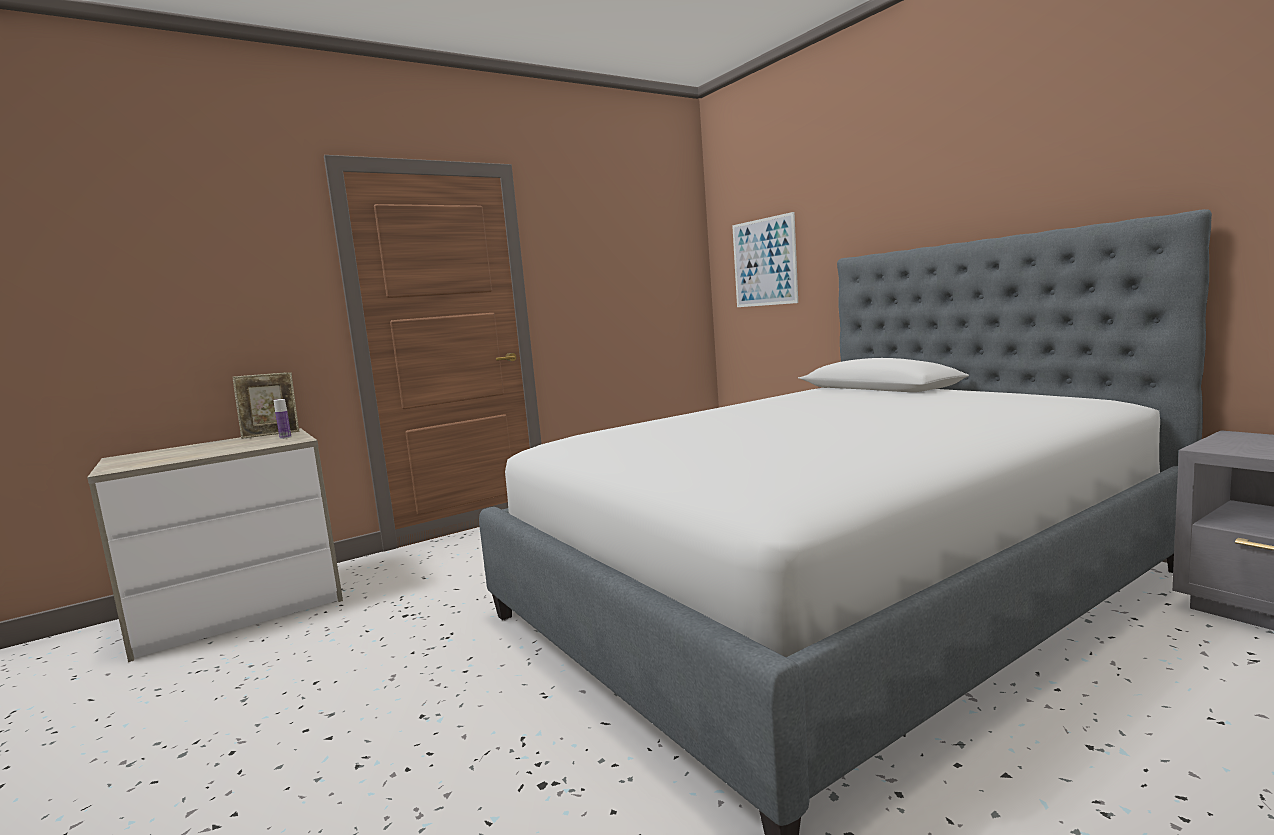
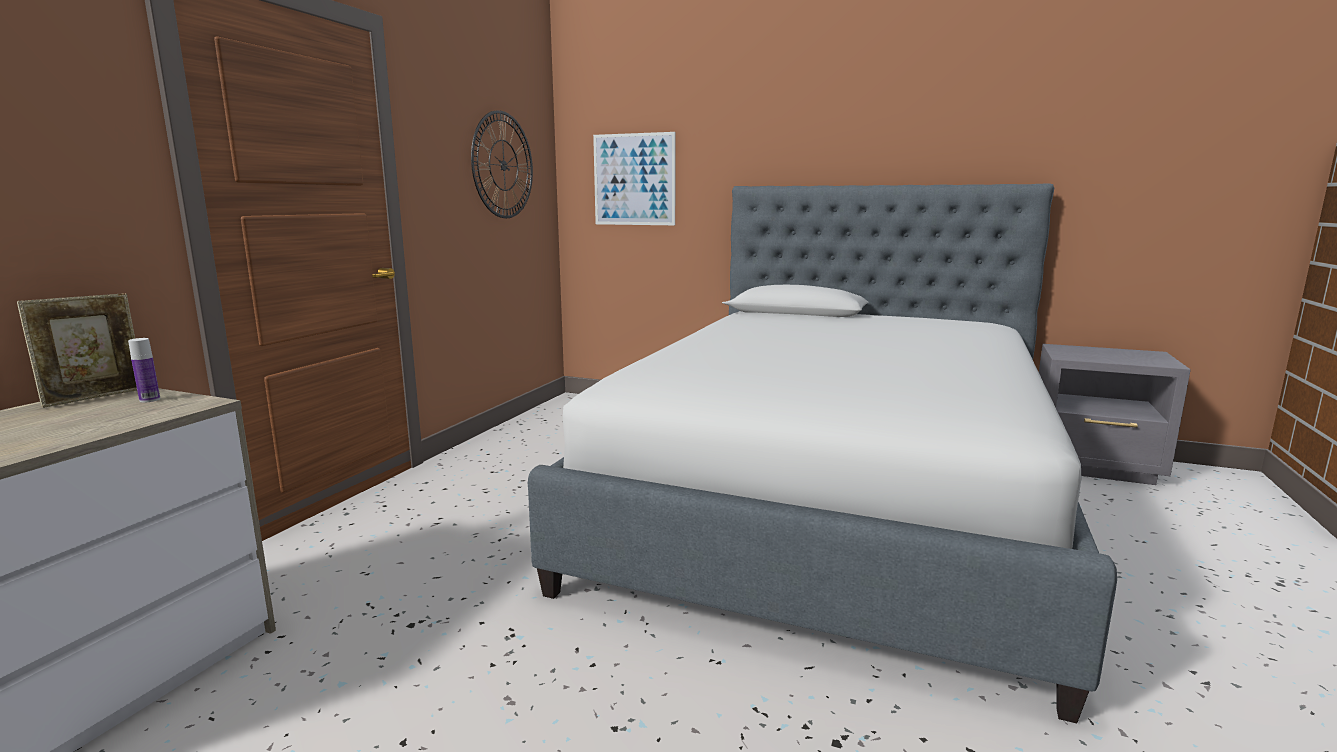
camera: 35 degrees left, 5 degrees up
none -> wall clock [471,110,533,218]

